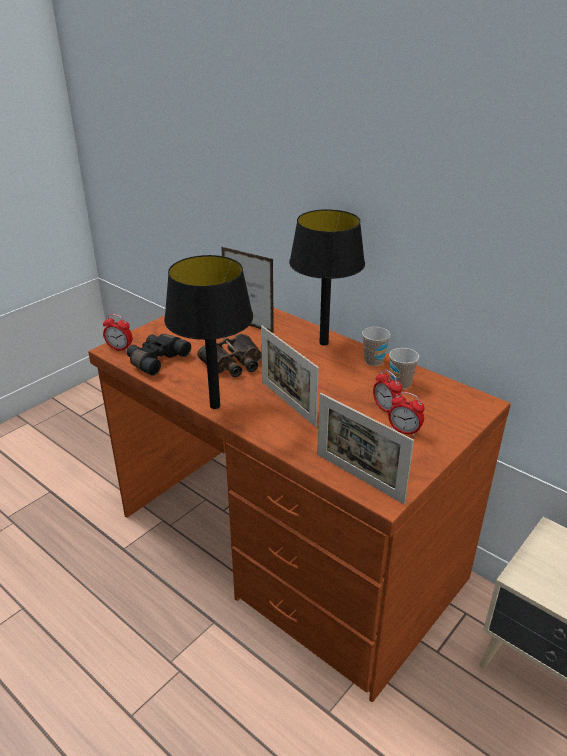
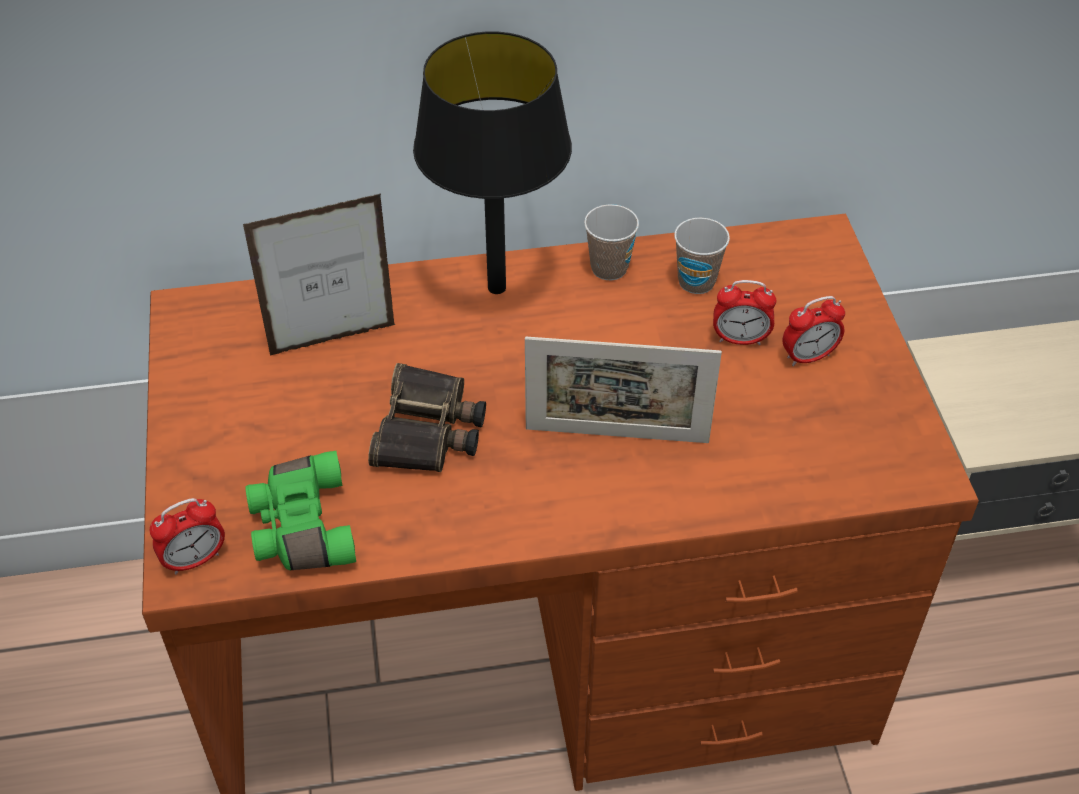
camera: 50 degrees left, 15 degrees up
black binoculars [127,334,191,376] -> green binoculars [245,451,356,570]
black table lamp [164,255,253,409] -> none
picture frame [317,393,414,504] -> none

